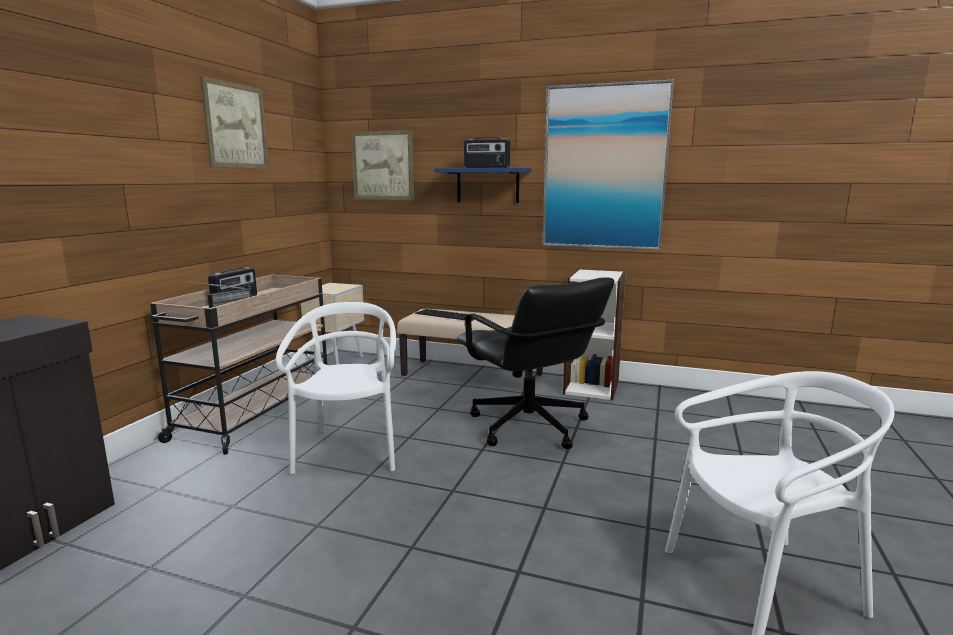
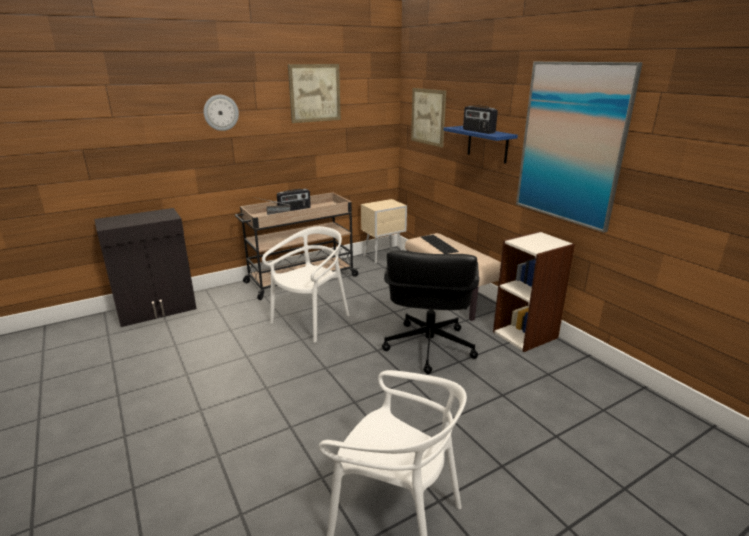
camera: 40 degrees right, 10 degrees up
none -> wall clock [204,95,239,131]

